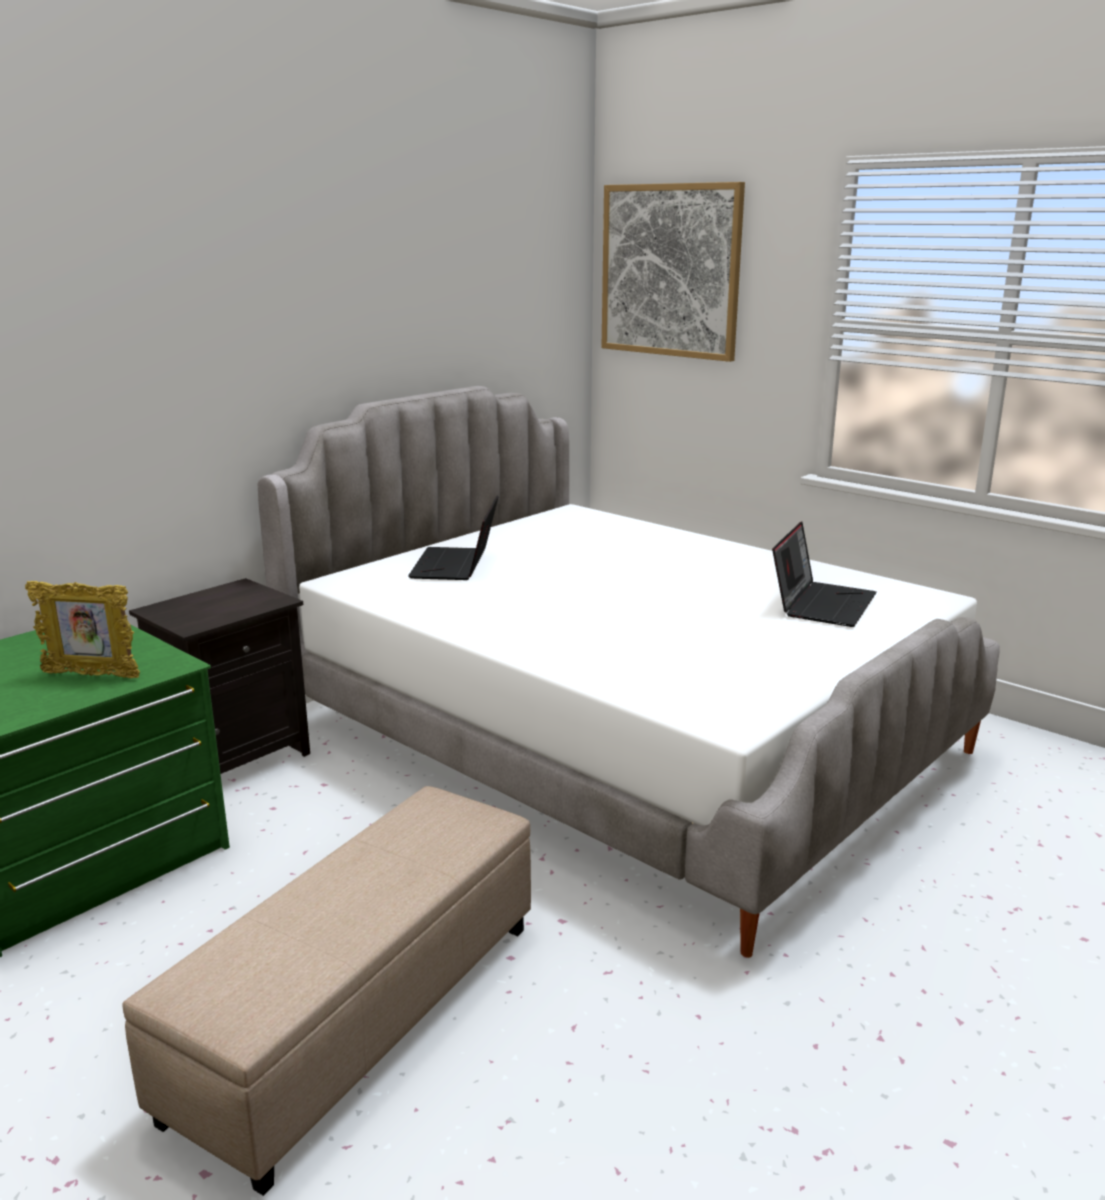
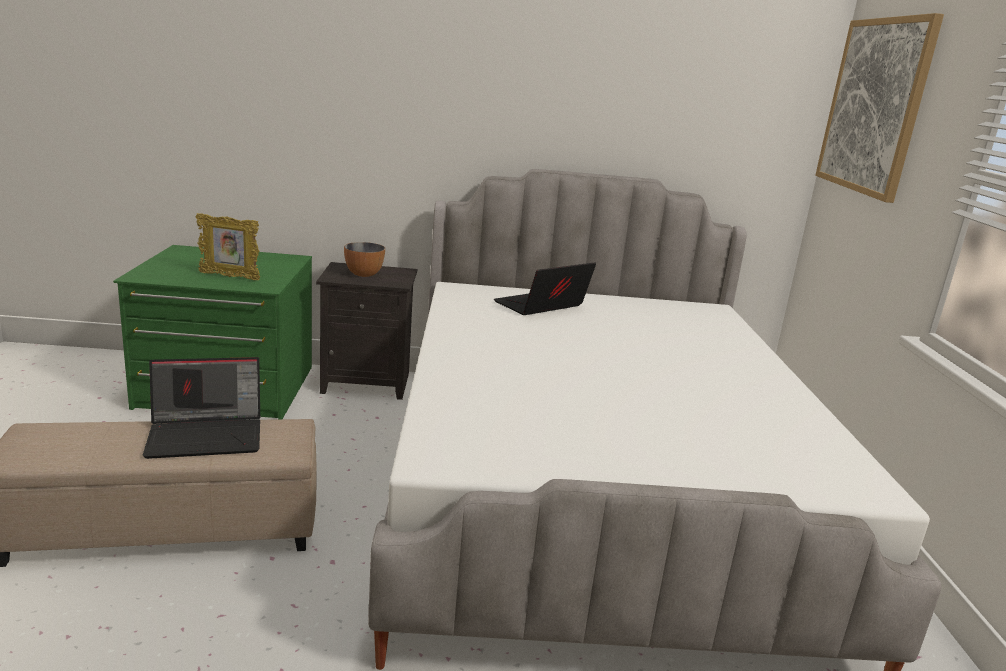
camera: 45 degrees right, 0 degrees up
picture frame [25,581,140,678] -> picture frame turned 45 degrees counterclockwise [196,213,260,280]
laptop [772,522,877,627] -> laptop moved to [143,357,260,459]
none -> bowl [344,242,385,277]

